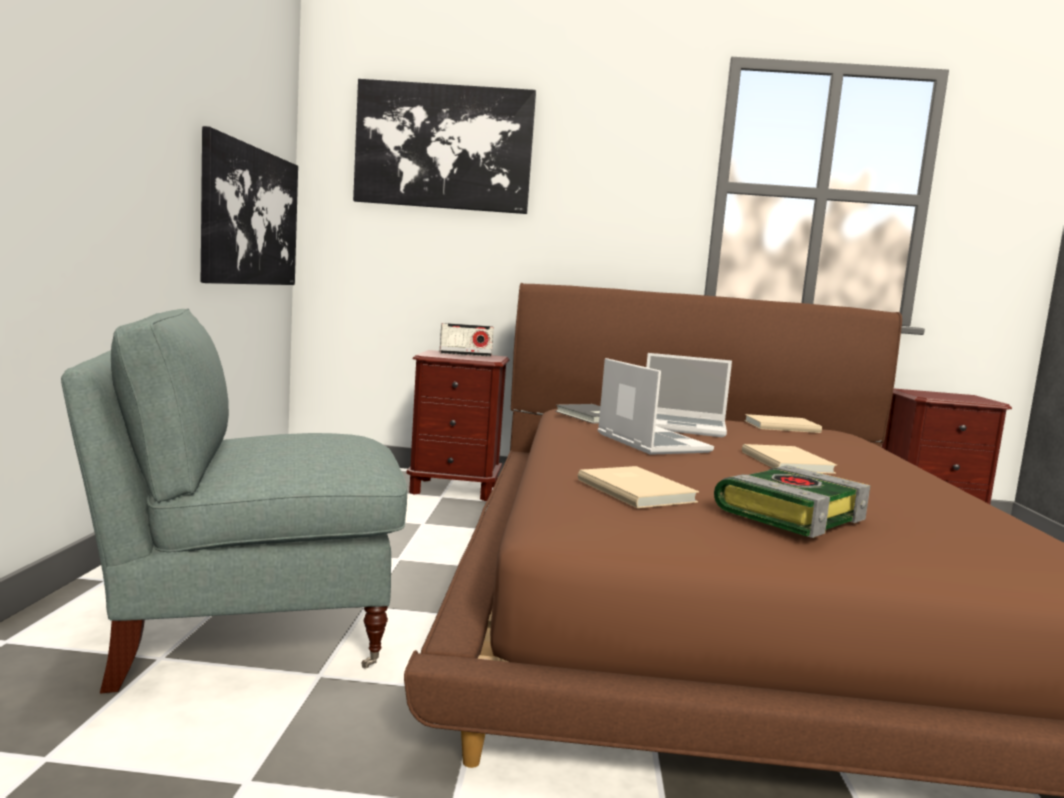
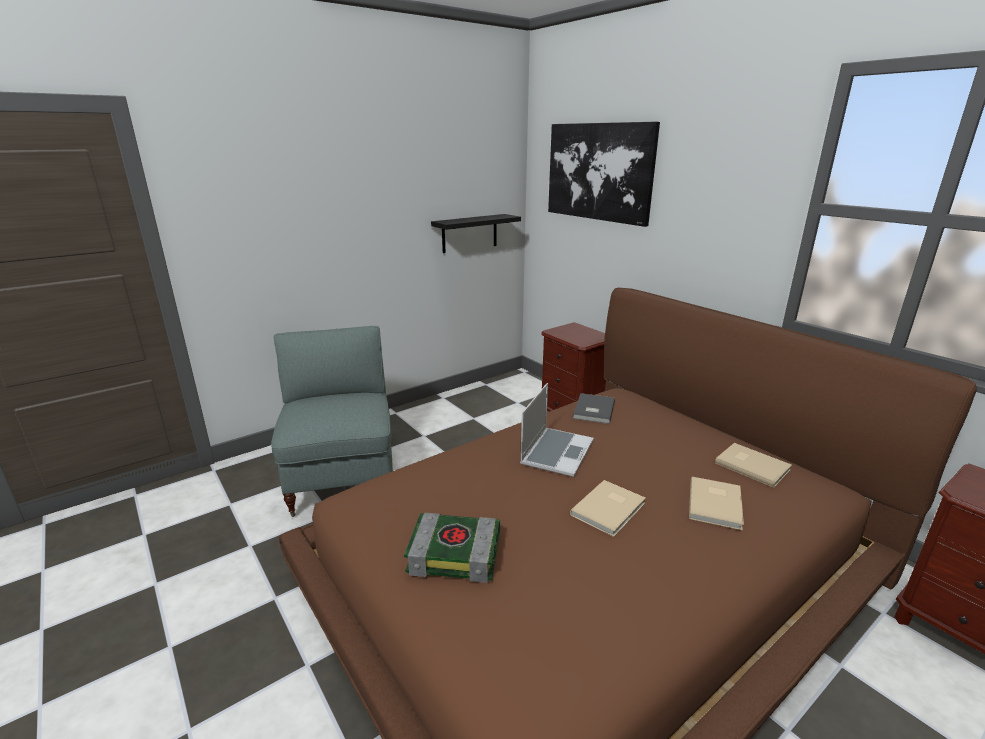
camera: 50 degrees right, 15 degrees up
grey armchair [61,308,407,694] -> grey armchair turned 45 degrees clockwise [271,326,393,517]
picture [201,126,298,285] -> black shelf [431,214,521,253]
radio [440,323,494,356] -> none
beige book [578,466,699,508] -> beige book moved to [689,477,744,530]
laptop [646,353,732,438] -> none

